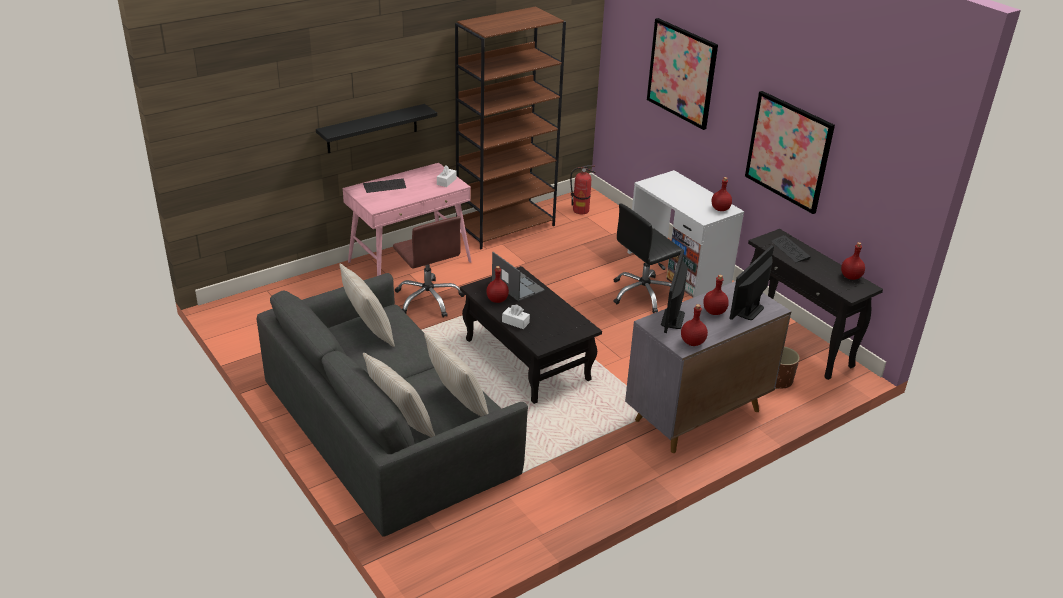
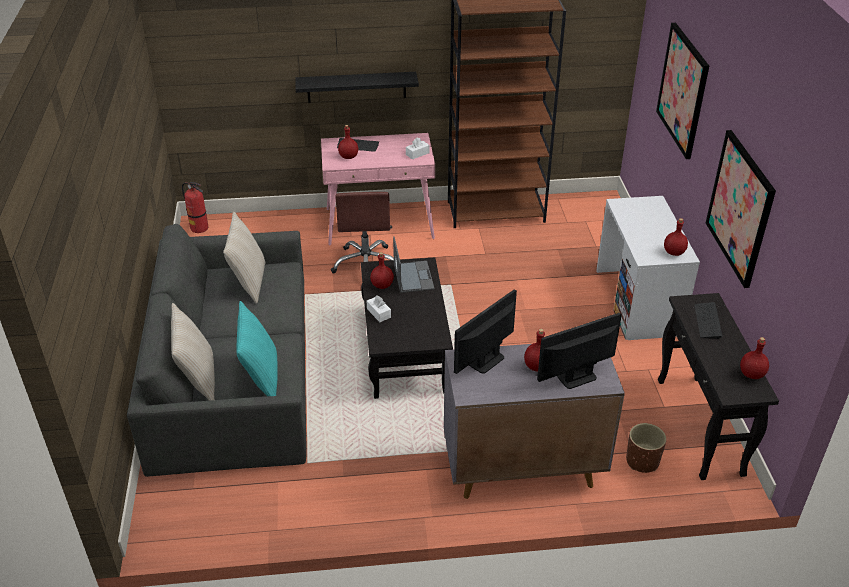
camera: 30 degrees right, 5 degrees up
beige pillow [424,334,489,417] -> turquoise pillow [236,301,277,396]
fire extinguisher [570,165,596,214] -> fire extinguisher moved to [182,182,208,233]
black office chair [614,203,683,314] -> none
red bottle [681,304,708,346] -> red bottle moved to [338,125,358,159]

